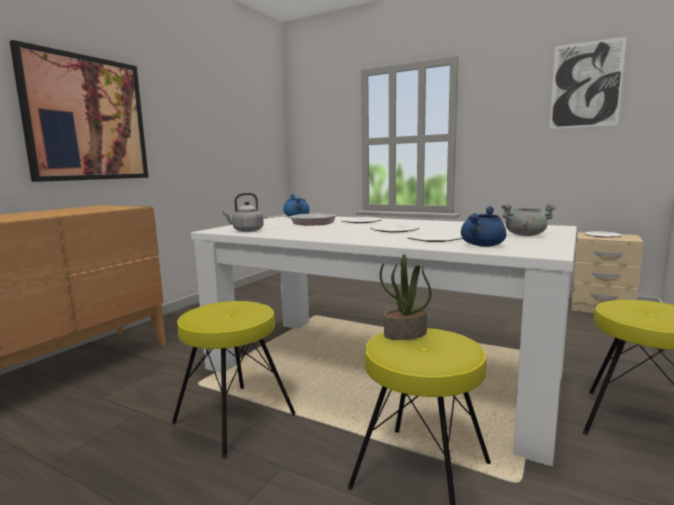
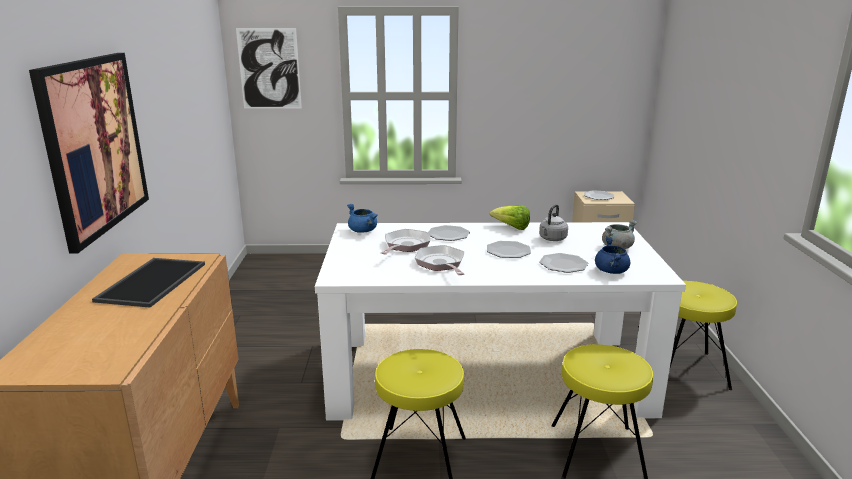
camera: 30 degrees left, 10 degrees up
grey kettle [222,193,264,232] -> grey kettle moved to [539,204,568,241]
potted plant [380,254,432,340] -> none
picture [549,37,626,129] -> picture moved to [236,28,302,109]
none -> tray [92,258,205,308]
none -> frying pan [415,245,464,275]
none -> lettuce [490,205,530,230]

